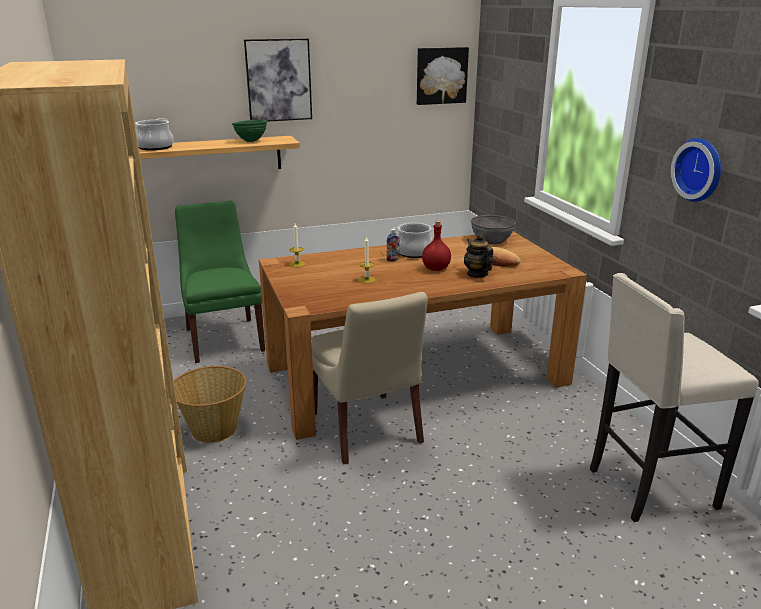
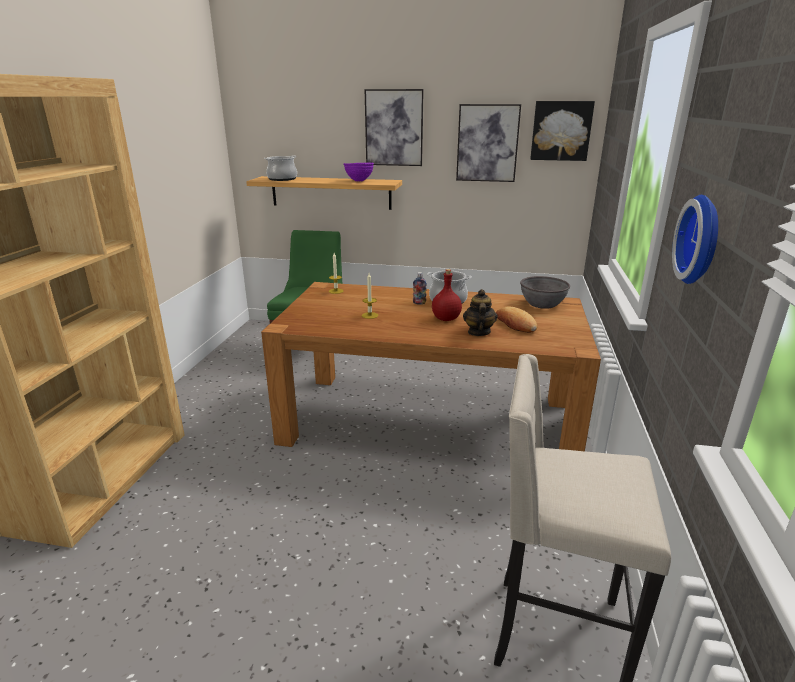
camera: 30 degrees right, 0 degrees up
basket [174,366,246,443] -> none
green bowl [232,120,267,142] -> purple bowl [343,163,374,181]
beige chair [311,292,428,464] -> none
none -> picture [456,104,521,182]

